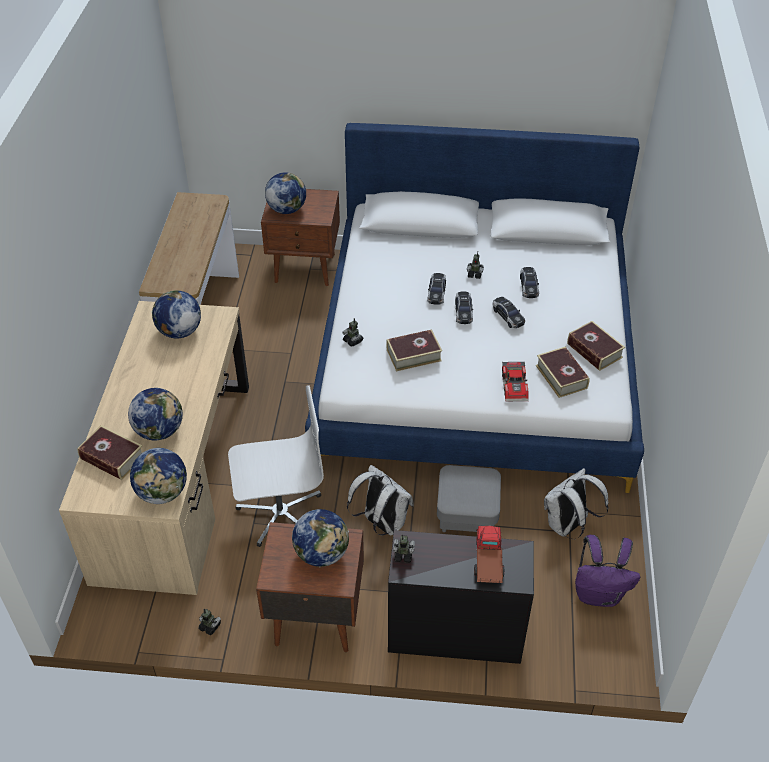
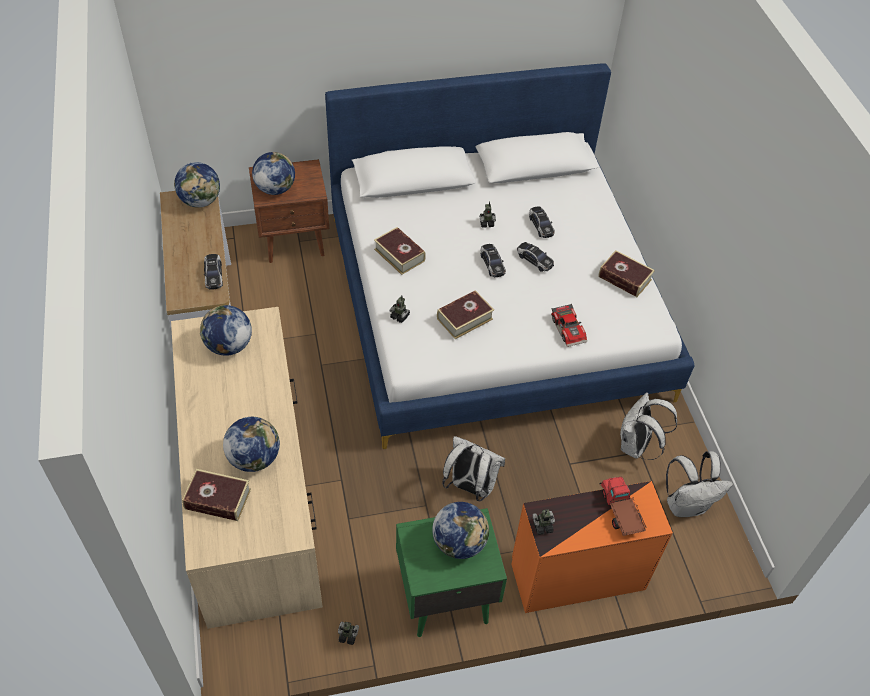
camera: 20 degrees left, 5 degrees up
globe [130,448,187,504] -> globe moved to [174,162,220,208]
white office chair [228,385,324,547] -> none
brown nightstand [256,522,364,652] -> green nightstand [396,508,507,637]
black dresser [388,530,534,664] -> orange dresser [511,481,673,613]
toy car [427,273,446,305] -> toy car moved to [204,254,223,289]
grey ottoman [437,465,501,532] -> none
book [536,347,589,398] -> book moved to [374,227,426,275]
purple backpack [575,535,640,607] -> white backpack [666,451,733,517]

